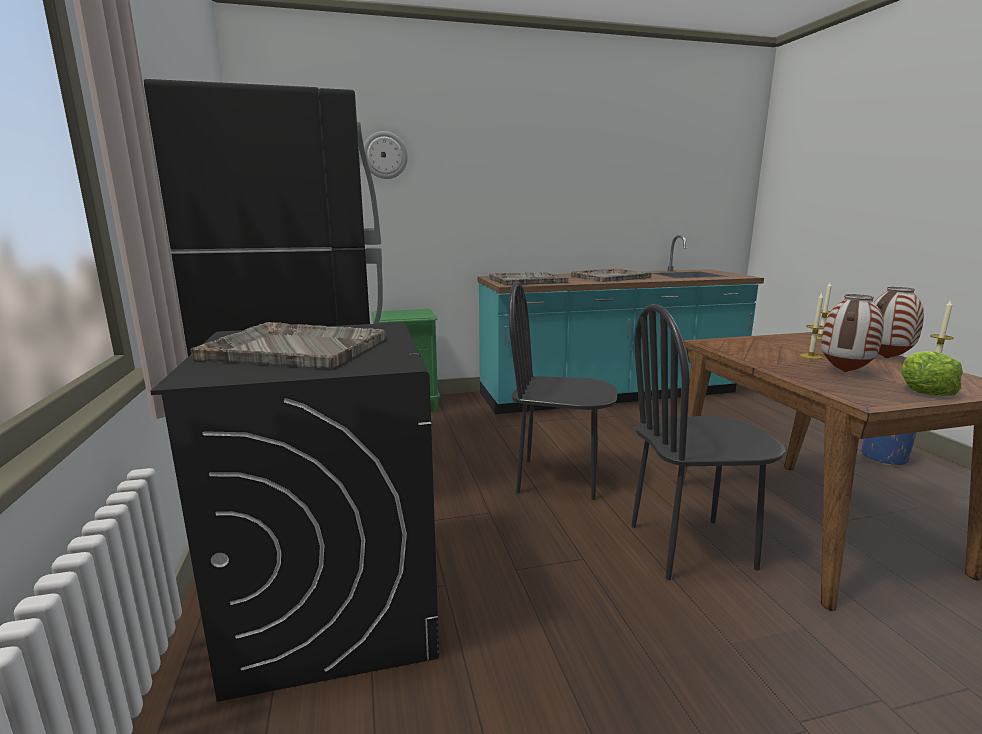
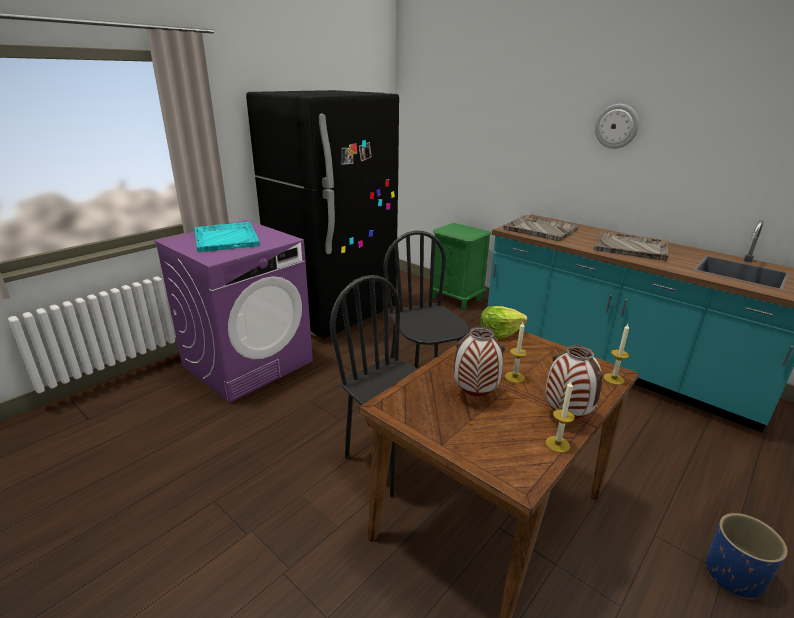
camera: 55 degrees right, 10 degrees up
black washing machine [150,322,439,702] -> purple washing machine [154,220,313,403]
grey tray [191,322,386,369] -> turquoise tray [194,222,260,252]
wall clock [364,131,408,179] -> wall clock moved to [595,104,639,149]
lettuce [901,351,963,396] -> lettuce moved to [480,306,528,339]

